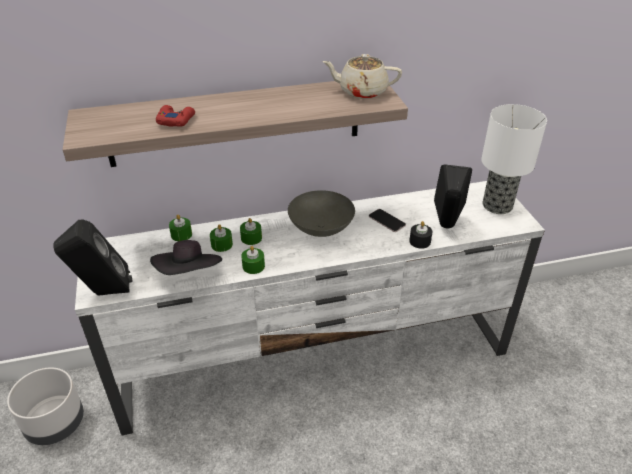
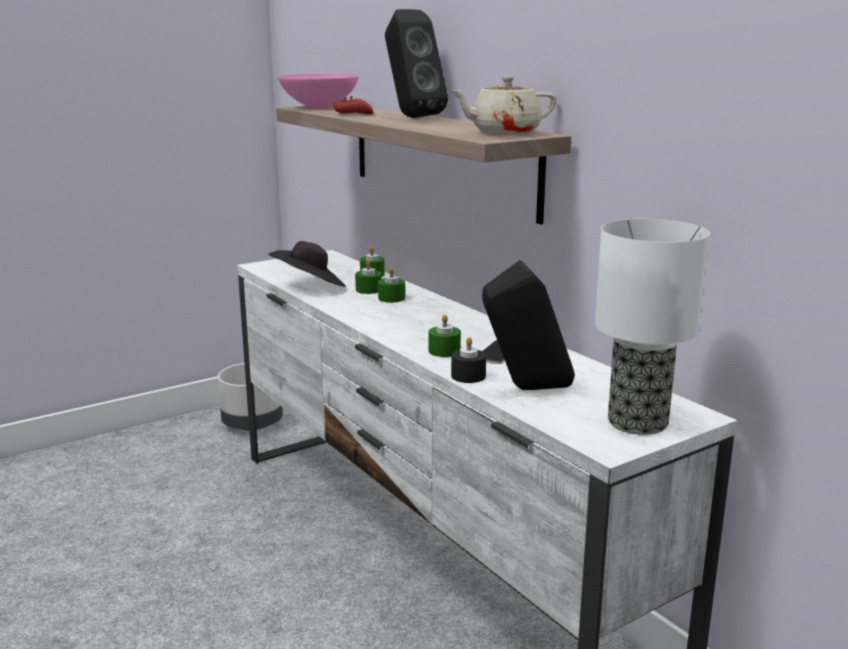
camera: 70 degrees right, 20 degrees down
black speaker [53,220,133,296] -> black speaker moved to [385,9,448,118]
green candle [241,246,265,274] -> green candle moved to [429,314,461,357]
grey bowl [288,190,355,237] -> none
beige teapot [322,54,402,99] -> beige teapot turned 90 degrees counterclockwise [450,77,557,135]
none -> pink bowl [278,74,359,109]

